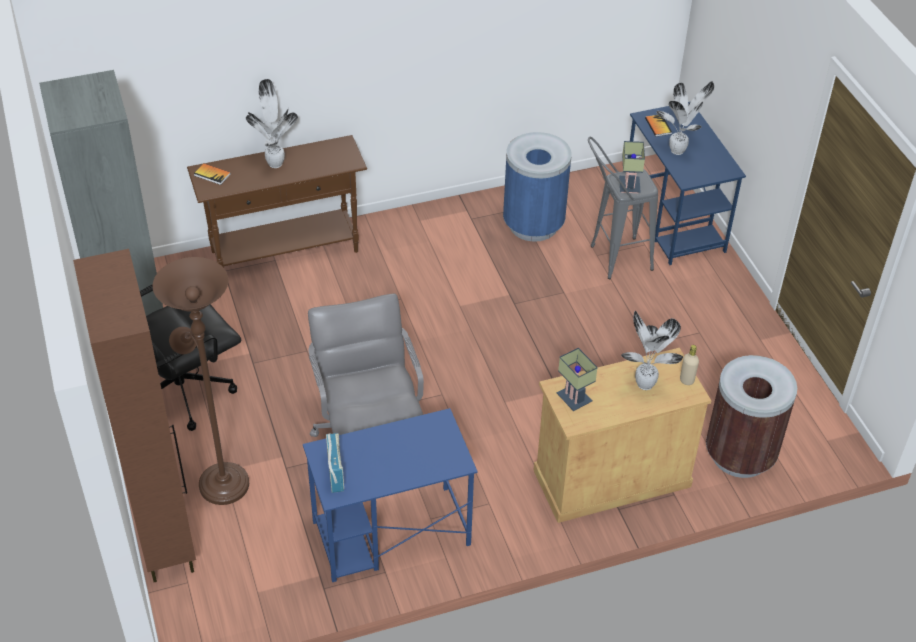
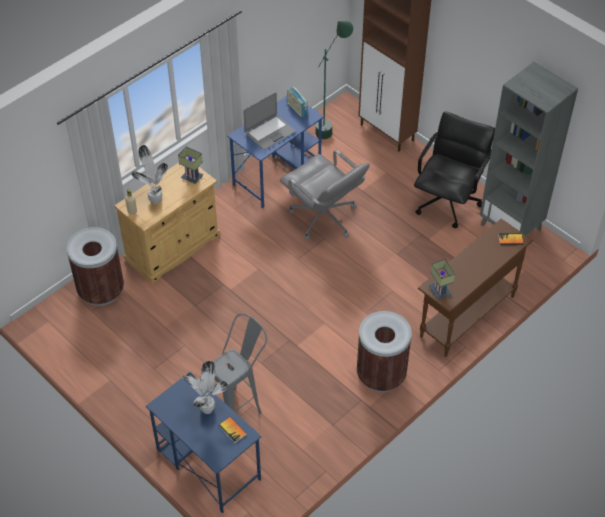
camera: 155 degrees right, 5 degrees up
brown floor lamp [153,257,249,505] -> none
potted plant [246,79,298,168] -> none
blue trash can [503,132,572,242] -> none
table lamp [619,141,645,193] -> table lamp moved to [429,259,455,299]
none -> laptop [243,92,296,150]
none -> green floor lamp [316,21,353,139]
none -> brown trash can [357,311,412,392]

